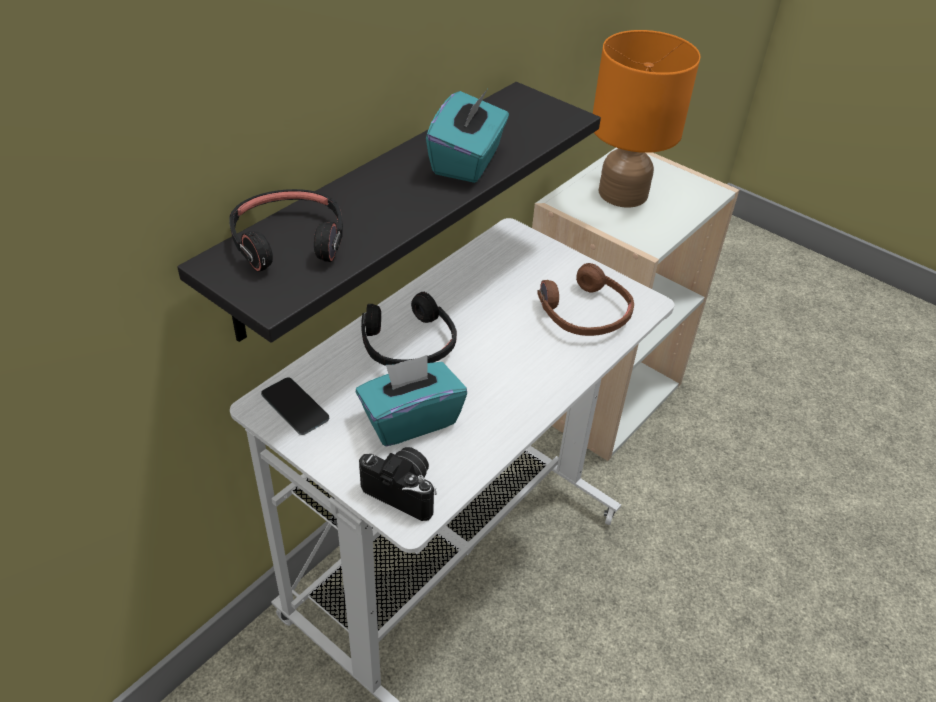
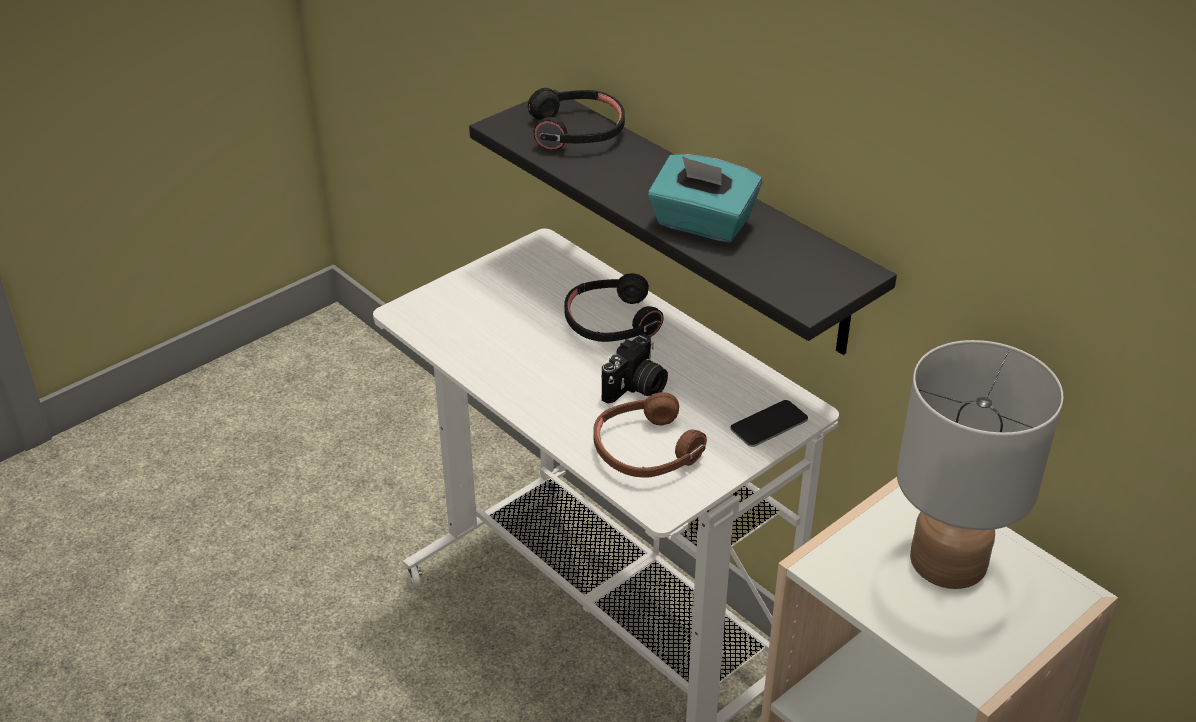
camera: 100 degrees right, 5 degrees down
phone [261,377,329,435] -> phone moved to [730,400,808,447]
turquoise tissue box [356,355,467,447] -> none
camera [359,447,437,521] -> camera moved to [602,334,668,404]
orange table lamp [593,30,700,208] -> grey table lamp [897,340,1063,589]

